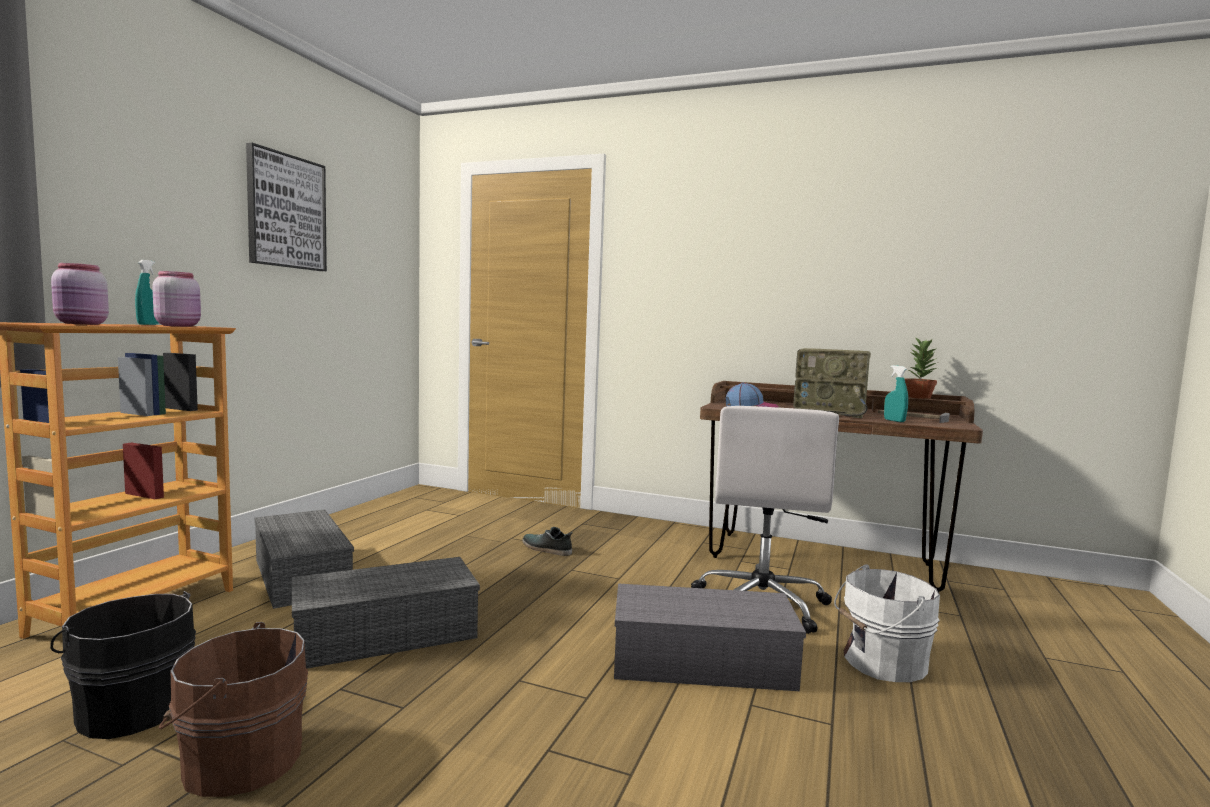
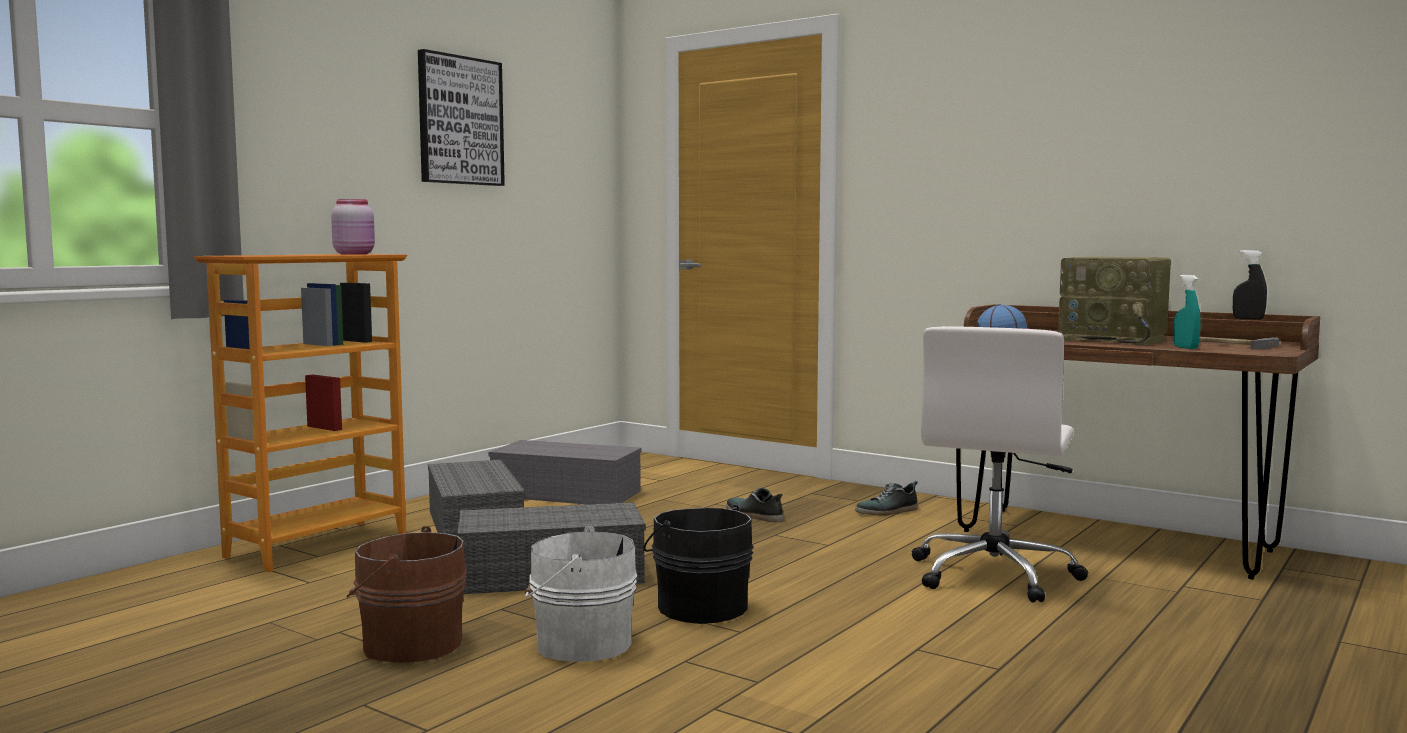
camera: 15 degrees right, 0 degrees up
black bucket [50,591,196,739] -> black bucket moved to [644,505,754,624]
pink jar [51,263,109,324] -> none
turquoise spray bottle [135,260,159,325] -> none
grey storage box [614,584,806,691] -> grey storage box moved to [489,440,641,504]
white bucket [834,564,940,682] -> white bucket moved to [525,526,637,662]
potted plant [905,337,937,399] -> black spray bottle [1233,250,1267,320]
none -> shoe [855,481,918,515]

